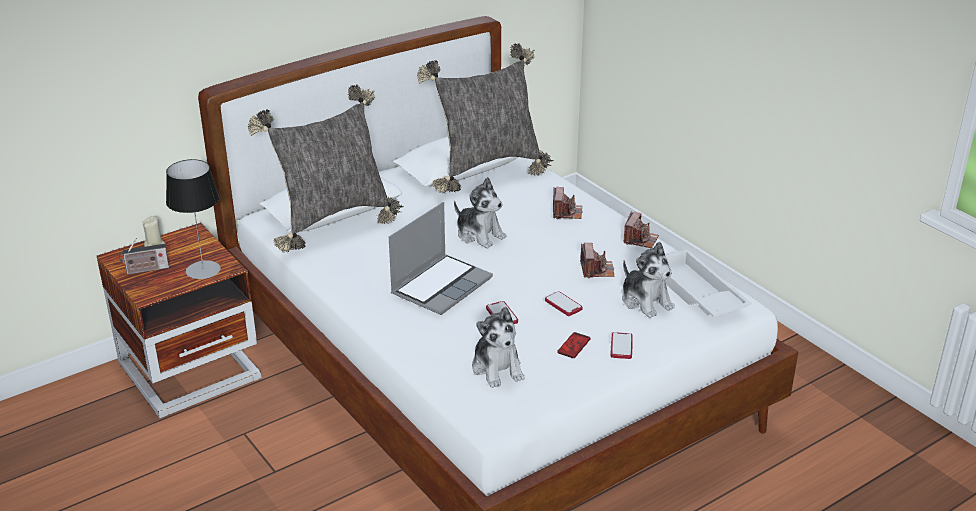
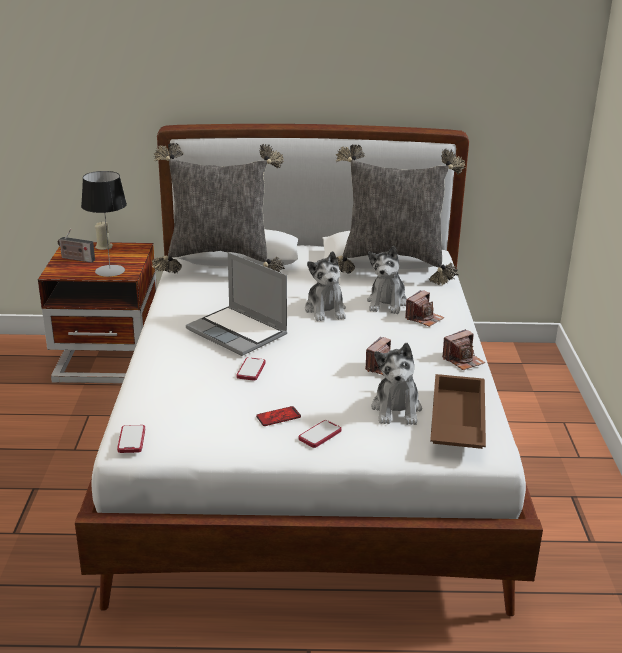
camera: 35 degrees right, 5 degrees down
laptop [389,202,493,315] -> laptop turned 60 degrees clockwise [186,252,287,356]
plush toy [472,306,525,388] -> plush toy moved to [367,246,407,314]
phone [545,291,582,316] -> phone moved to [117,425,145,453]
white tray [665,249,752,317] -> brown tray [430,374,486,449]

